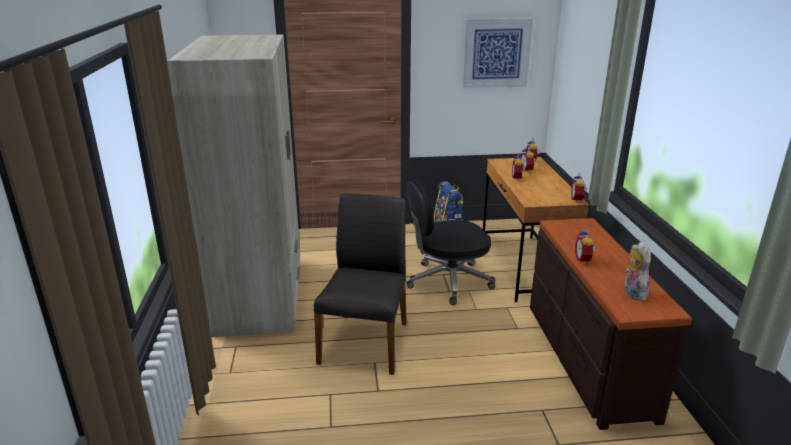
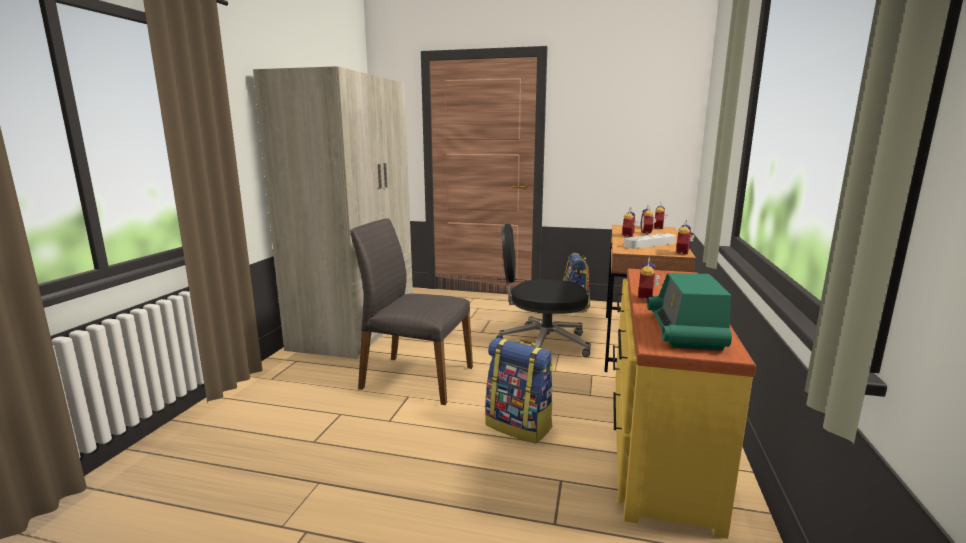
camera: 20 degrees right, 10 degrees down
grey chair [314,194,407,375] -> grey chair turned 105 degrees counterclockwise [350,218,473,405]
picture [462,18,533,88] -> none
brown dresser [530,218,692,430] -> yellow dresser [613,268,756,539]
plush toy [624,241,651,301] -> radio [647,273,732,351]
none -> backpack [485,338,553,443]
none -> grey tray [624,233,676,249]

